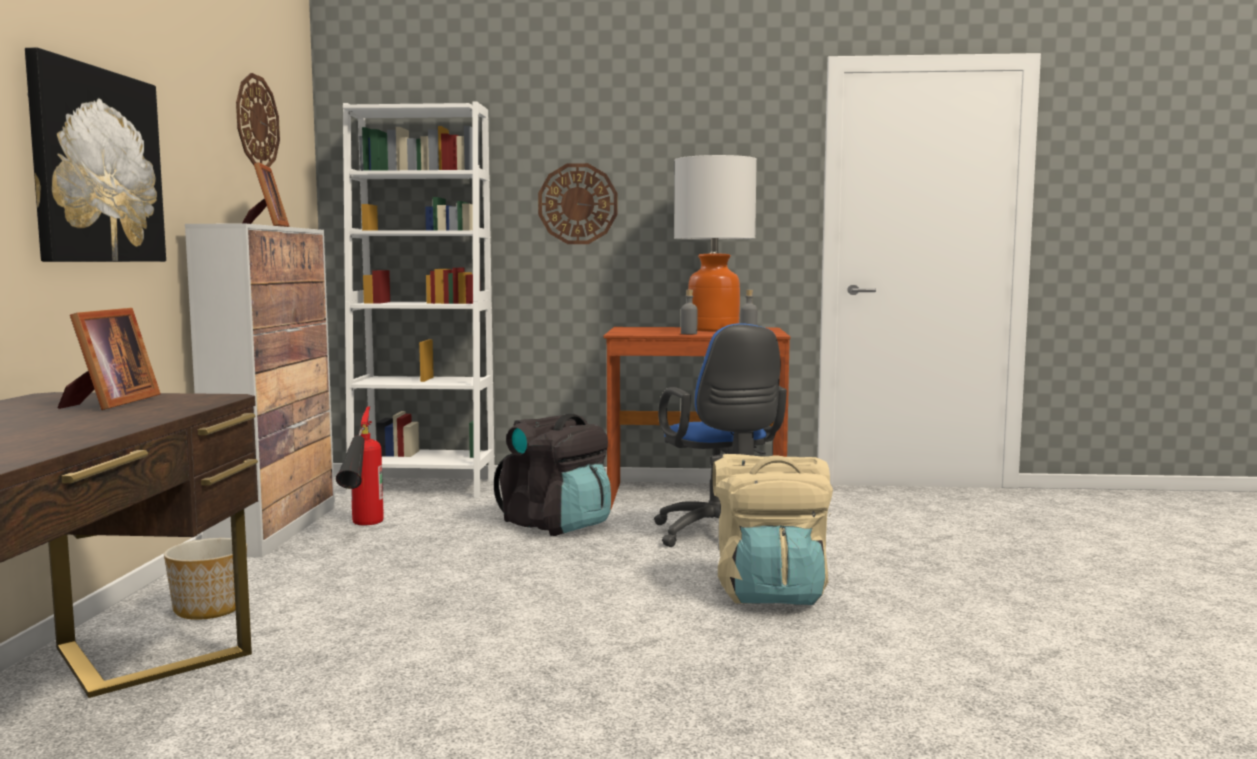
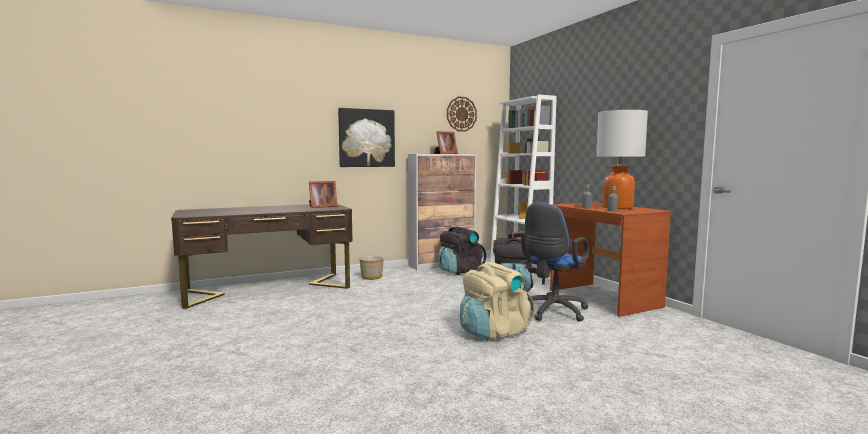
camera: 60 degrees right, 0 degrees up
fire extinguisher [336,406,384,525] -> black backpack [438,226,486,275]
wall clock [538,163,617,244] -> none

